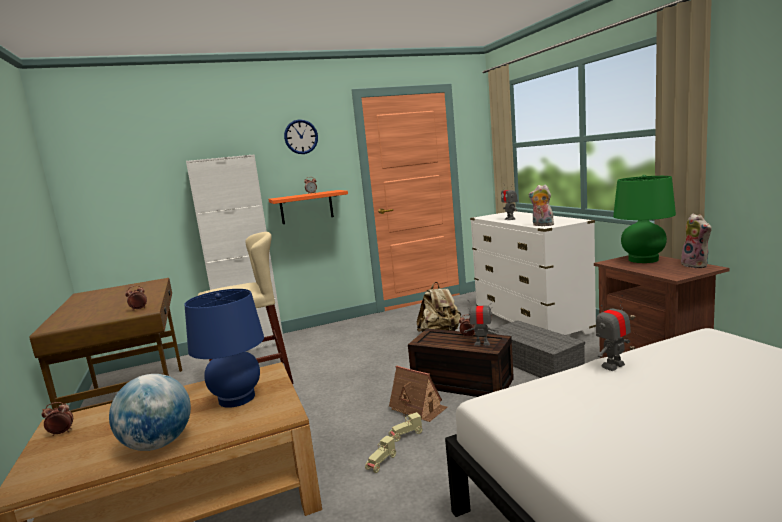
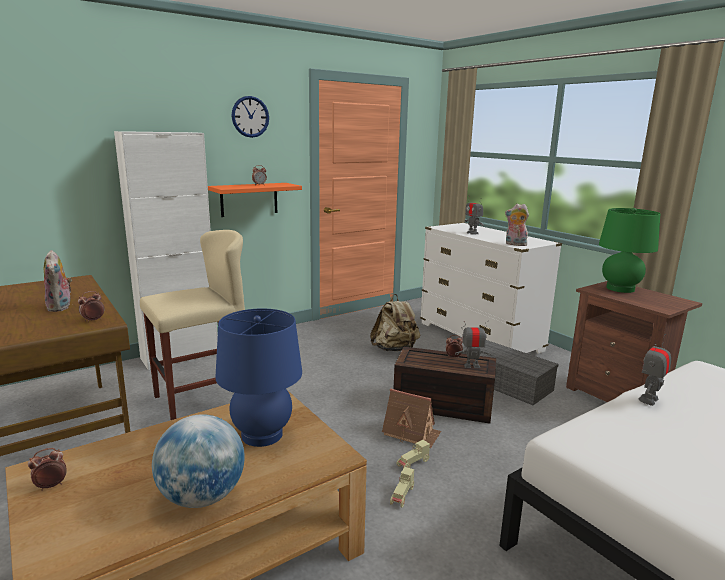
camera: 15 degrees left, 5 degrees up
plush toy [681,213,712,268] -> plush toy moved to [44,250,72,312]

